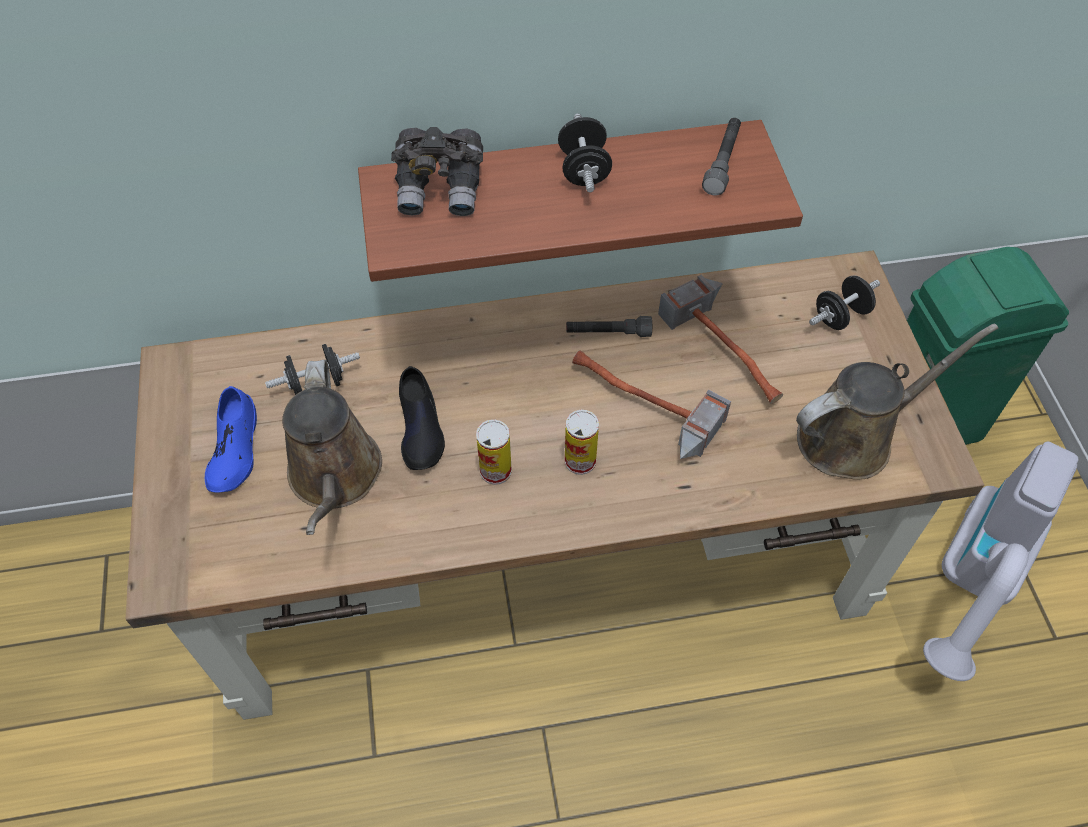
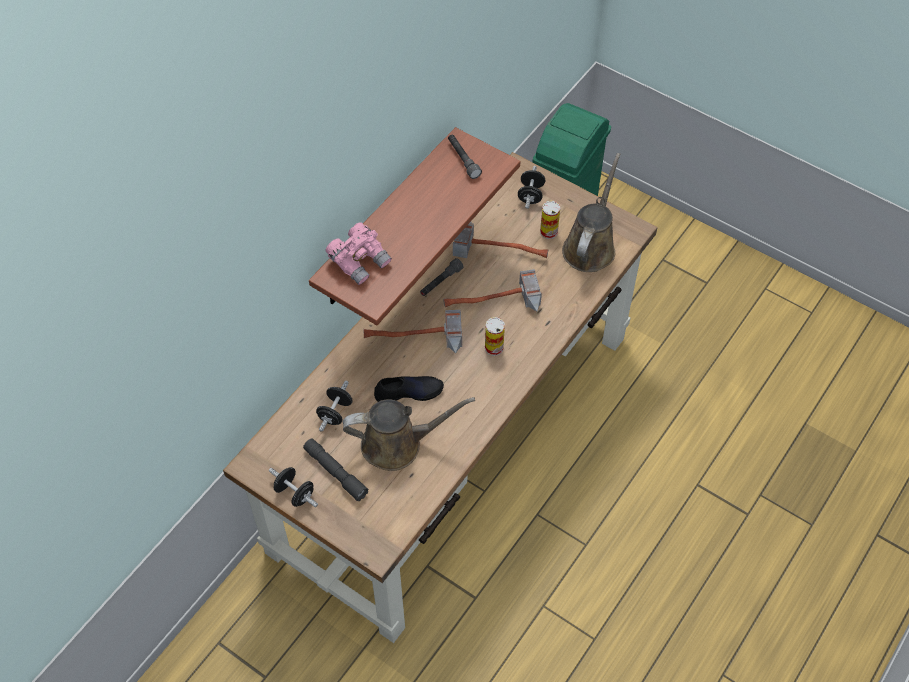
camera: 45 degrees left, 0 degrees up
blue shoe [205,386,257,493] -> grey flashlight [303,438,369,501]
brown watering can [282,360,382,535] -> brown watering can turned 45 degrees counterclockwise [343,397,475,471]
grey binoculars [391,127,483,216] -> pink binoculars [325,222,392,285]
black shoe [399,366,445,470] -> black shoe turned 45 degrees counterclockwise [374,376,444,402]
can [476,420,512,485] -> can moved to [540,201,560,239]
black dumbbell [558,113,612,192] -> black dumbbell moved to [269,467,318,507]
vacuum cleaner [923,442,1078,681] -> none
none -> hammer [364,310,462,353]

